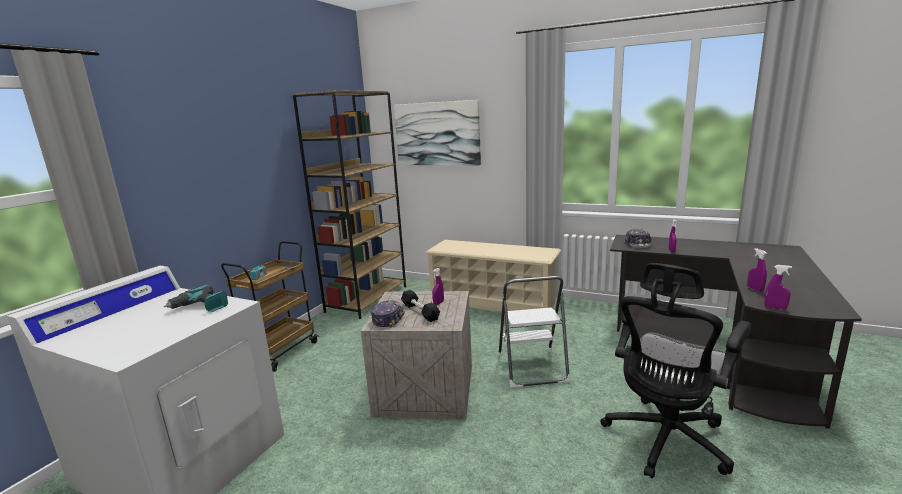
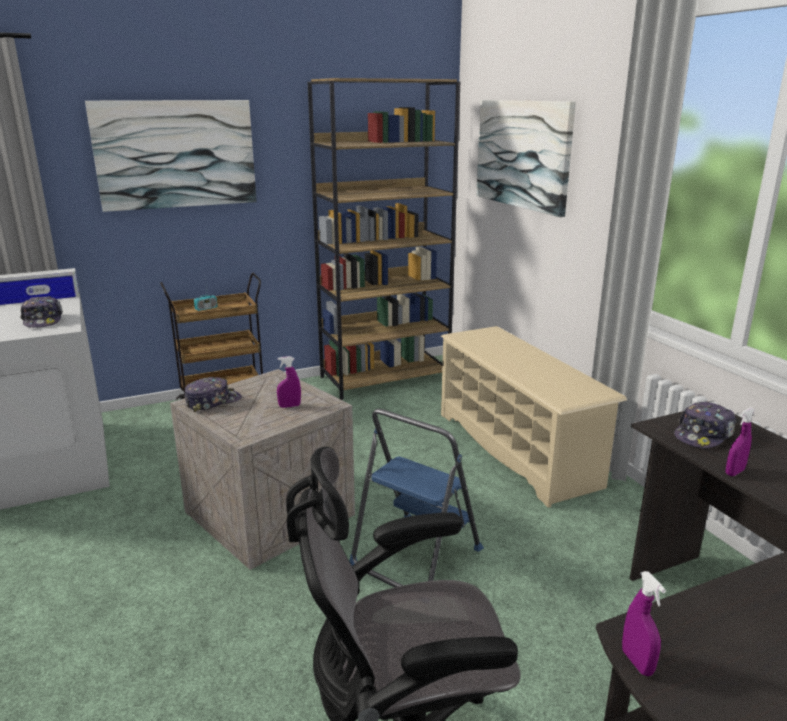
camera: 40 degrees right, 5 degrees up
power drill [164,284,228,312] -> cap [20,296,63,328]
black dumbbell [401,290,440,322] -> none
white step ladder [497,276,570,388] -> blue step ladder [349,409,484,587]
purple spray bottle [747,248,767,292] -> none
none -> picture [85,100,257,212]

